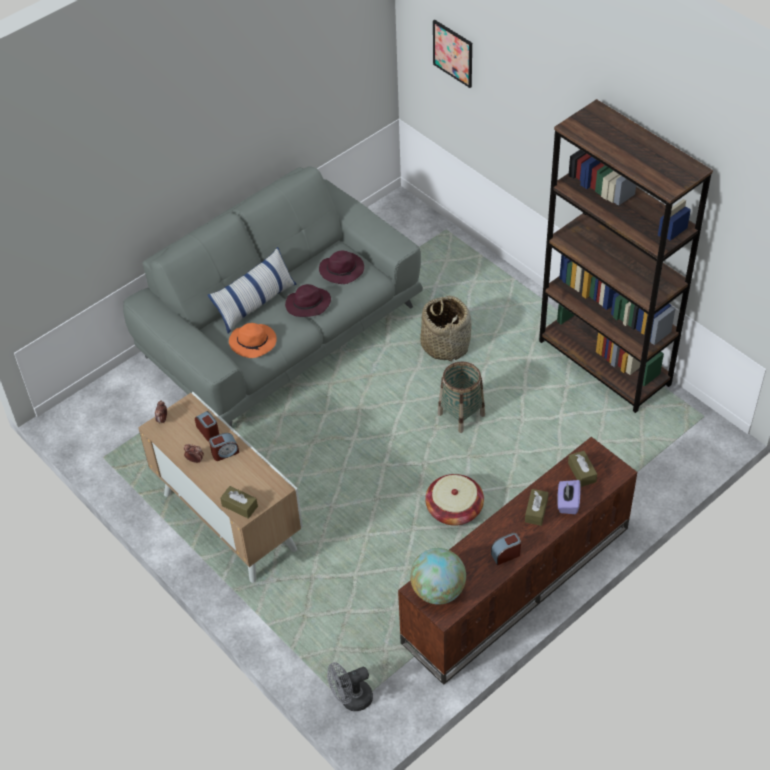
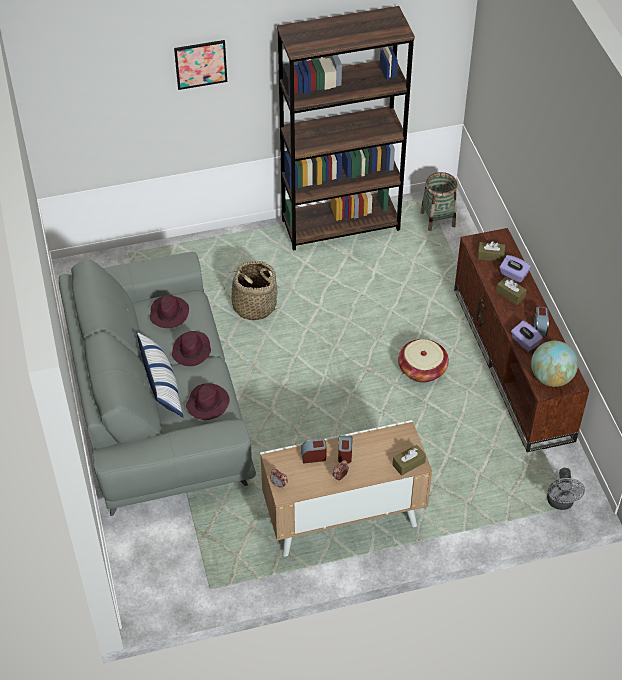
camera: 65 degrees left, 0 degrees up
orange hat [229,323,277,358] -> purple hat [186,383,230,420]
picture [433,20,472,88] -> picture moved to [174,40,227,90]
basket [438,362,485,433] -> basket moved to [421,172,457,231]
none -> purple tissue box [511,321,543,352]

